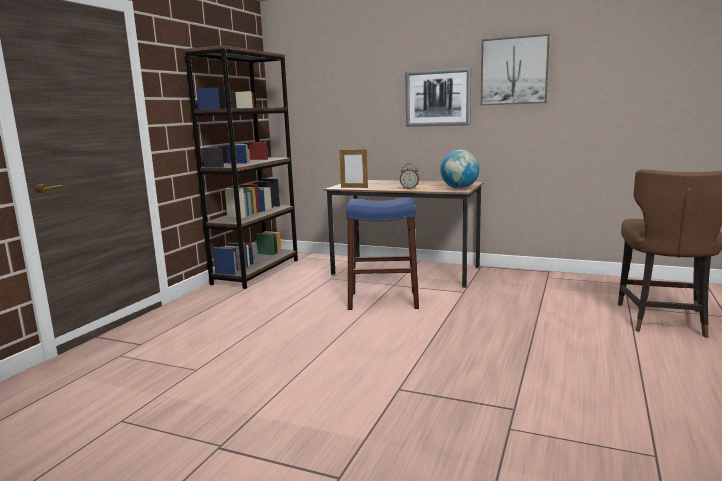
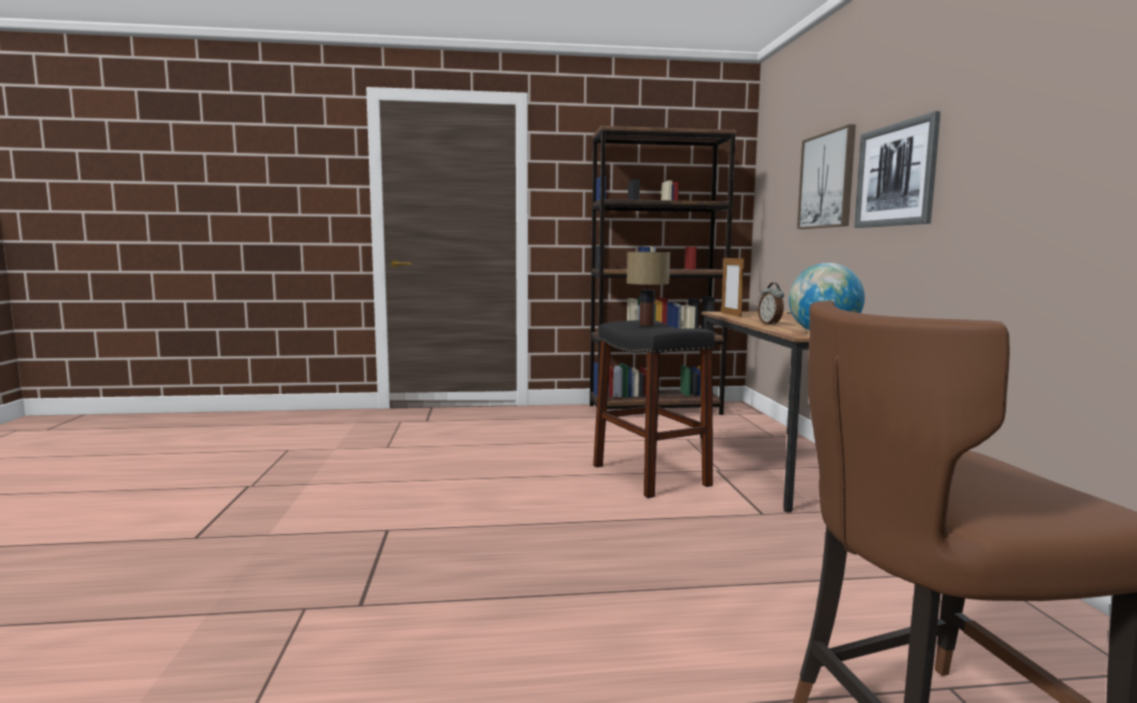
camera: 60 degrees right, 5 degrees down
blue stool [346,197,419,310] -> black stool [593,320,715,498]
picture [481,34,550,105] -> picture moved to [797,124,856,229]
none -> table lamp [627,252,670,326]

